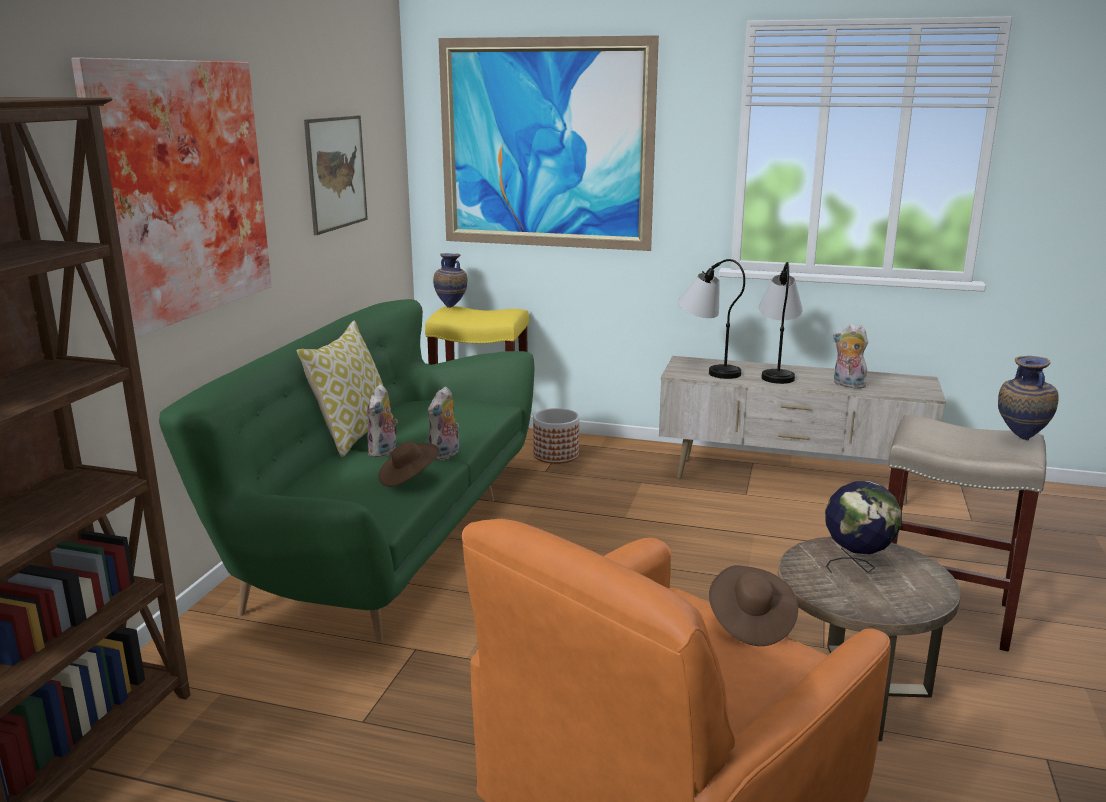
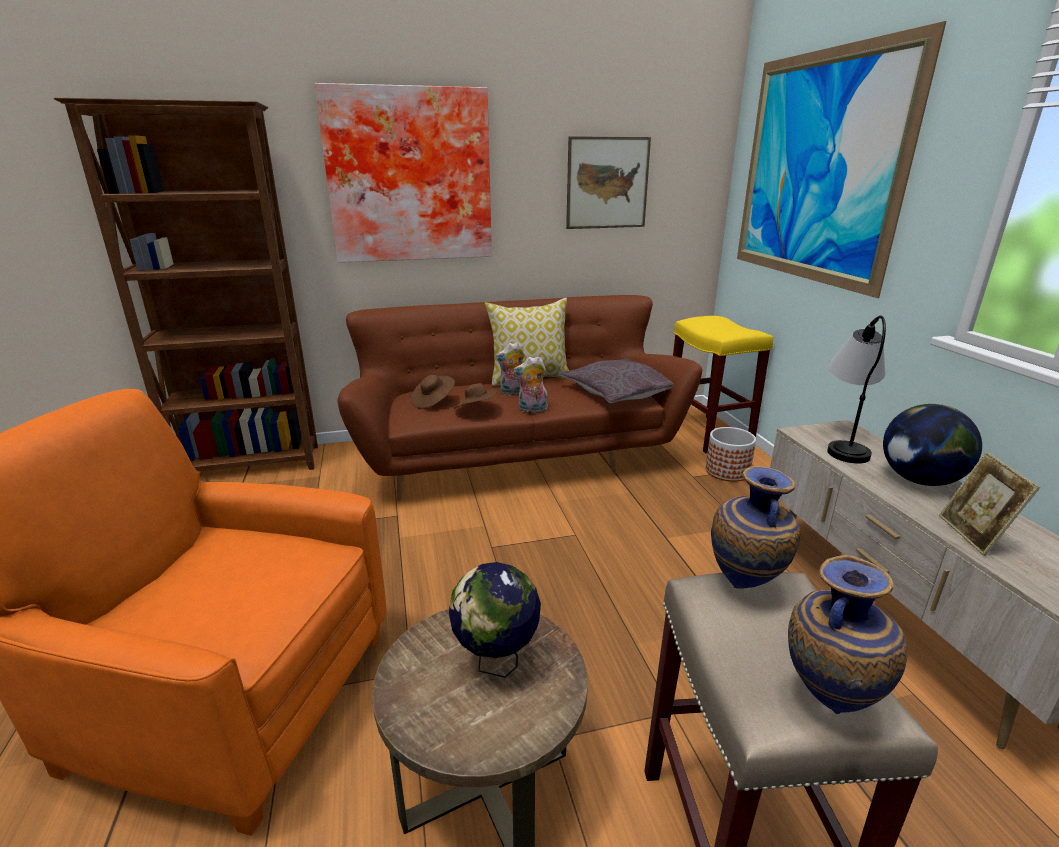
camera: 60 degrees right, 5 degrees up
green sofa [159,299,535,642] -> brown sofa [337,295,702,501]
vase [433,253,467,308] -> vase moved to [711,466,800,589]
brown hat [709,565,798,646] -> brown hat moved to [411,375,455,409]
table lamp [759,262,803,384] -> globe [883,404,982,486]
plush toy [833,324,869,389] -> picture frame [939,451,1040,556]
none -> grey pillow [558,358,674,403]

